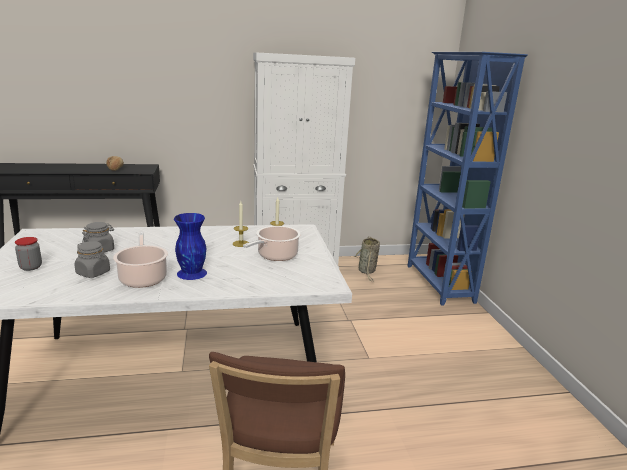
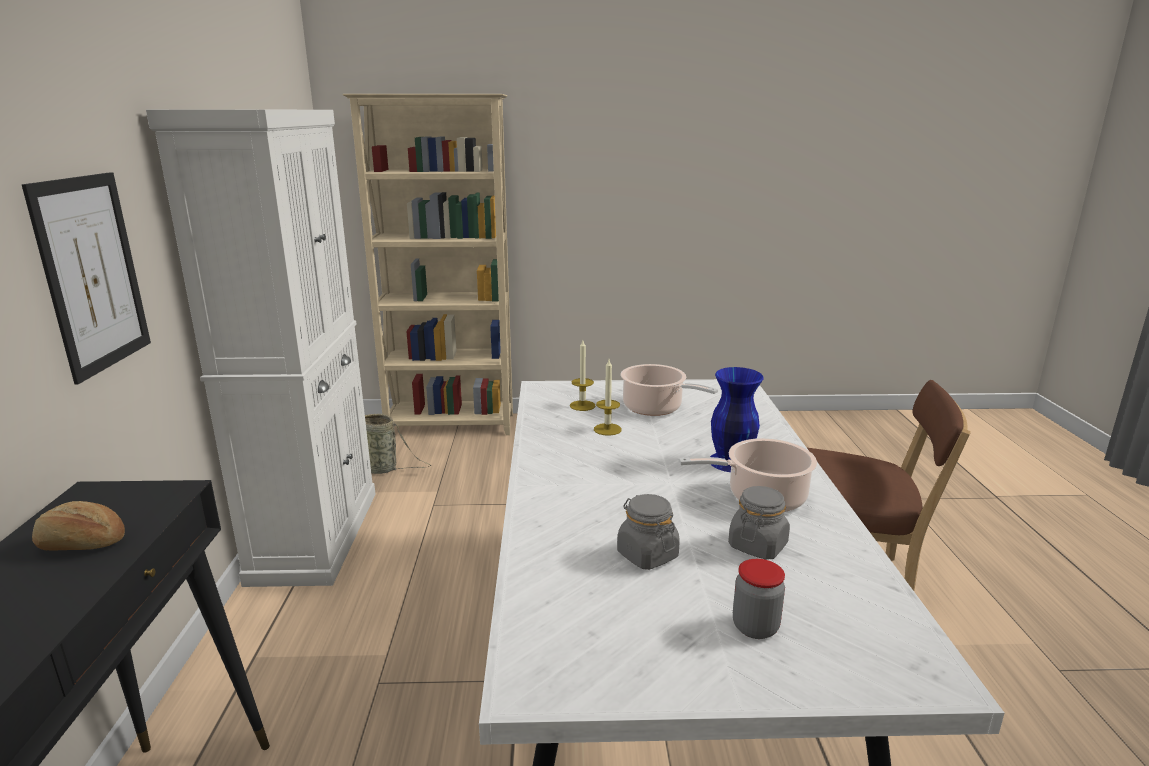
camera: 80 degrees left, 0 degrees up
blue bookcase [407,52,528,306] -> beige bookcase [343,94,513,435]
none -> picture [22,172,151,384]

